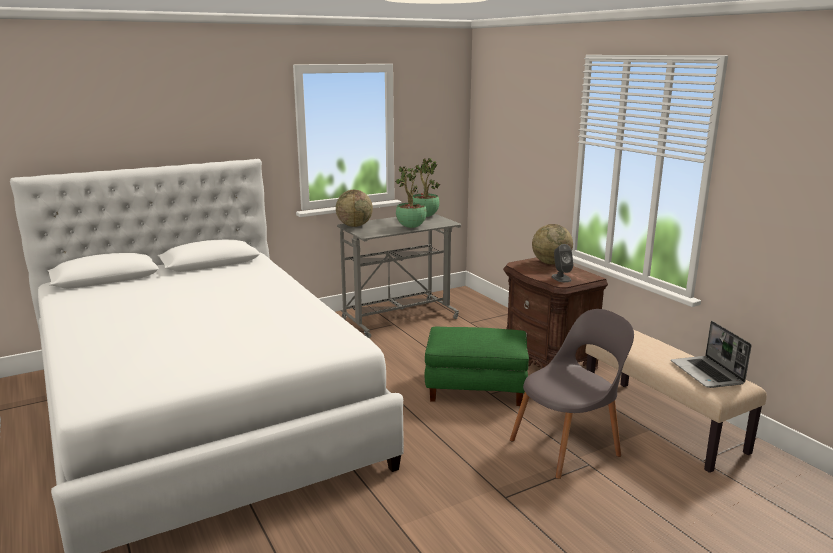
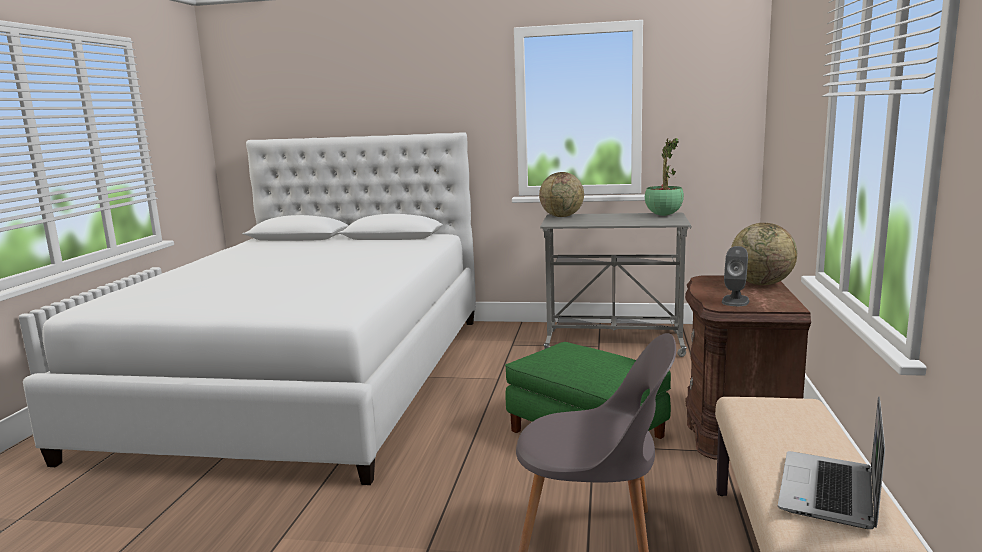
camera: 40 degrees right, 5 degrees down
potted plant [395,167,427,228] -> none

